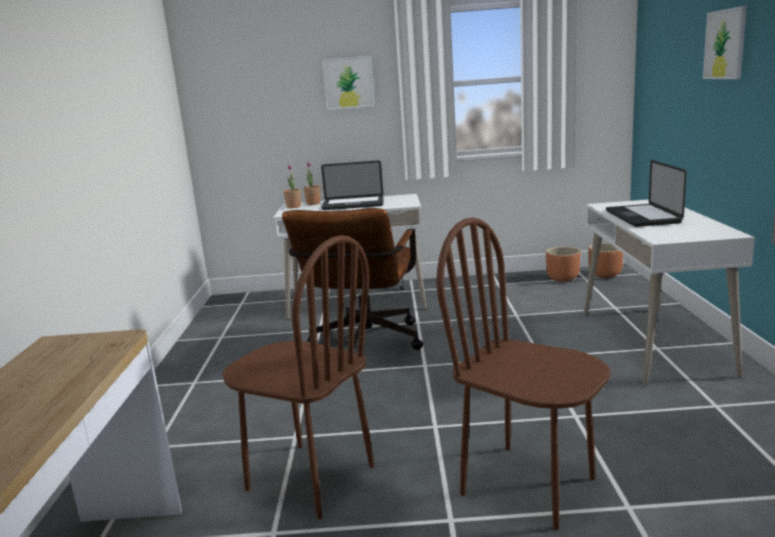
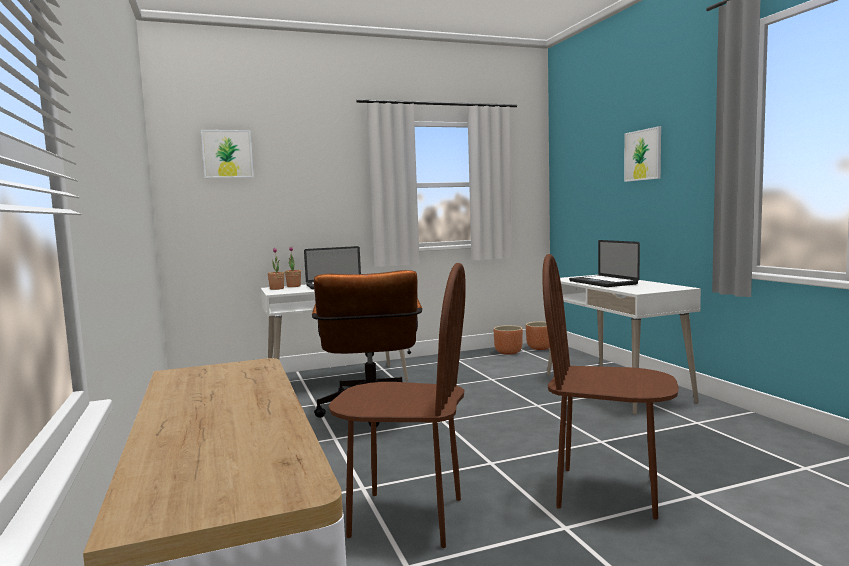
camera: 20 degrees left, 10 degrees down
picture [322,56,375,110] -> picture moved to [201,130,254,178]

